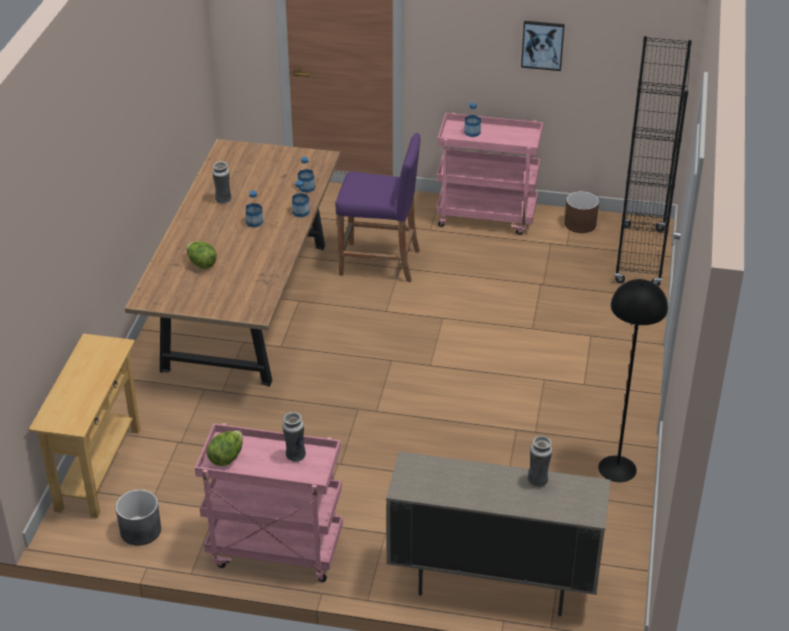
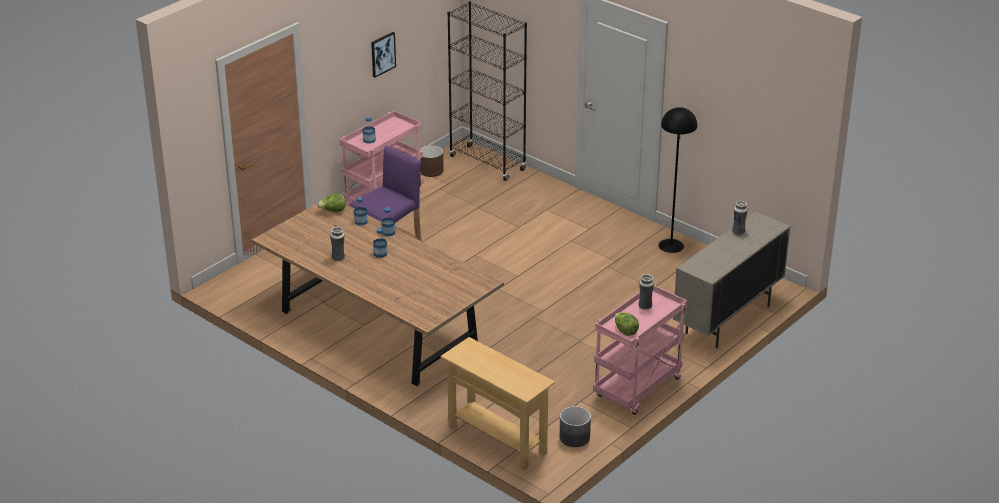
camera: 60 degrees left, 5 degrees down
lettuce [187,241,217,269] -> lettuce moved to [317,193,346,212]

